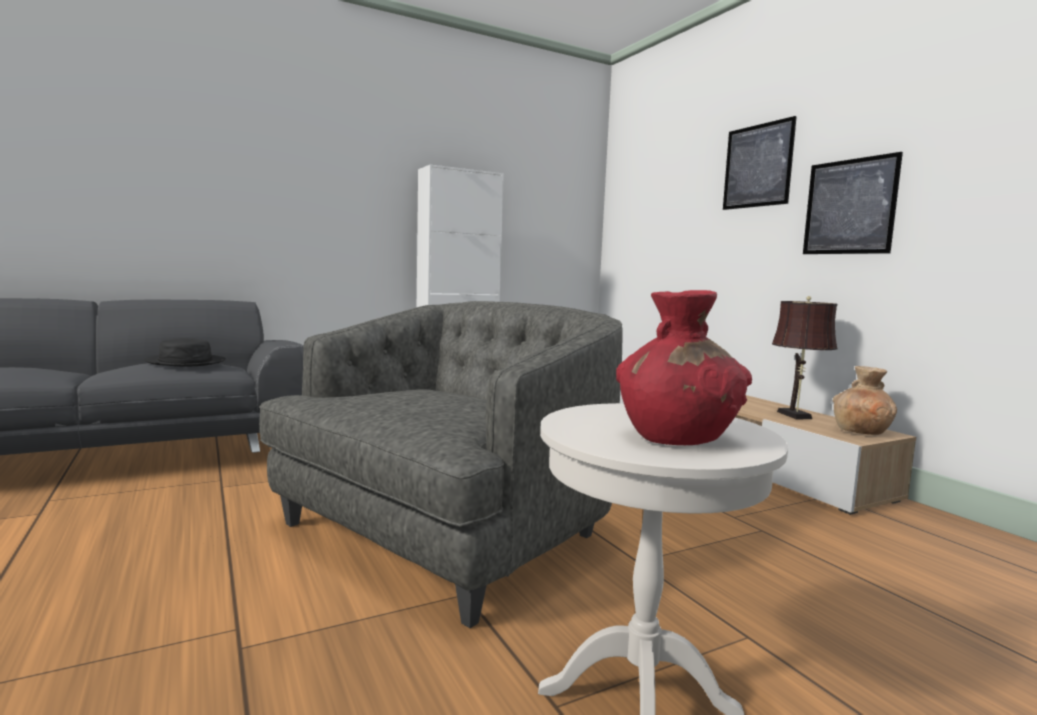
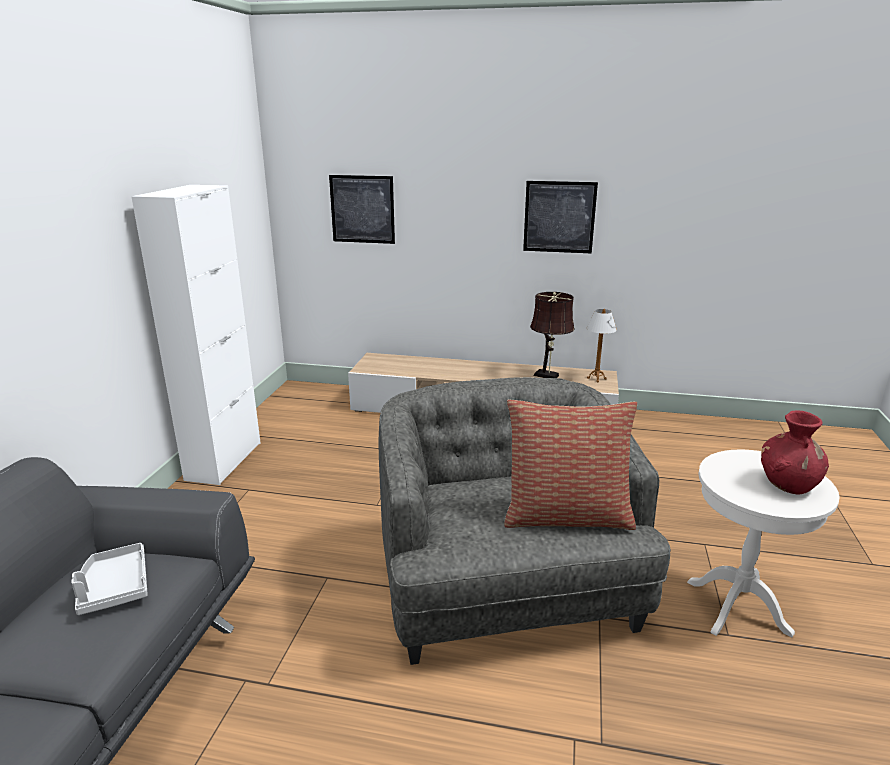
camera: 50 degrees left, 15 degrees up
black hat [144,338,226,367] -> grey tray [71,543,148,615]
picture [723,116,797,210] -> picture moved to [329,175,395,244]
brown vase [833,366,897,435] -> table lamp [587,309,617,382]
none -> pillow [504,399,637,530]

